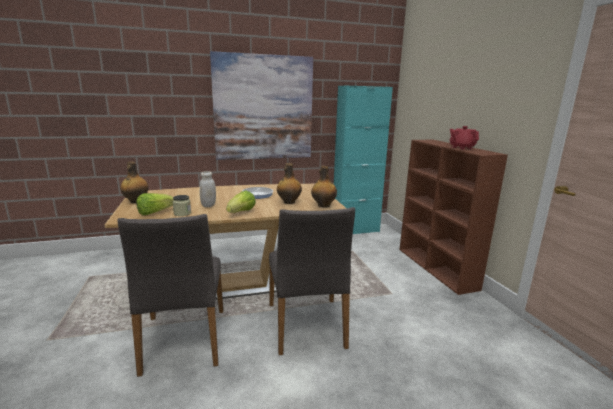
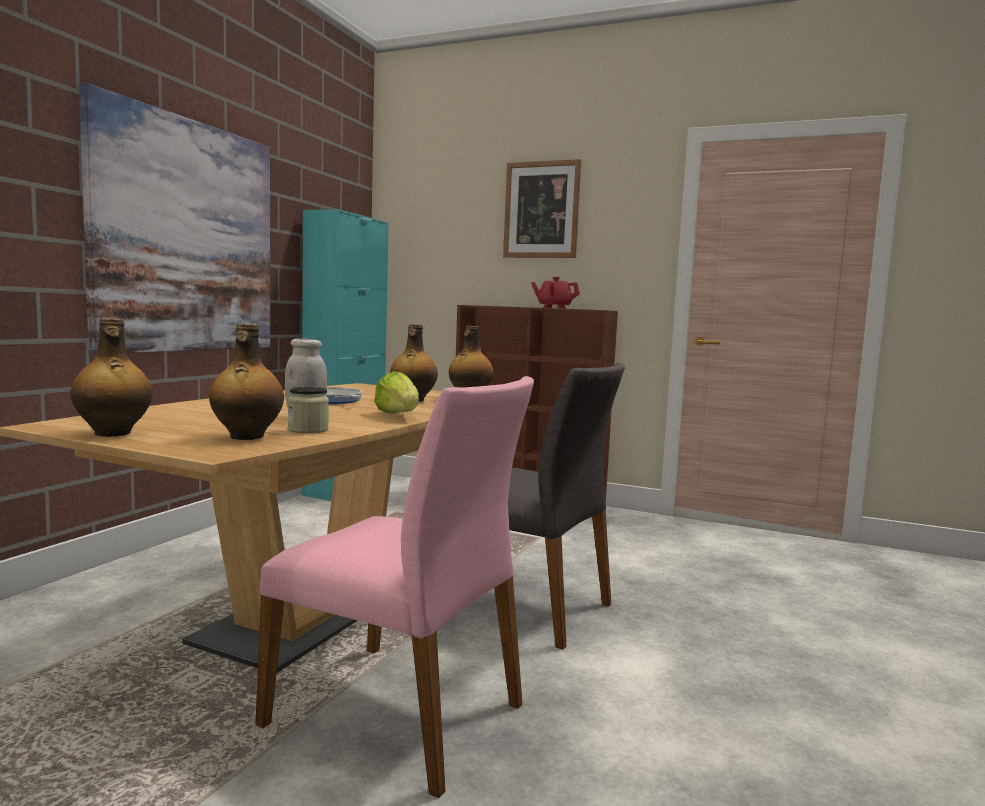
camera: 50 degrees left, 10 degrees down
grey chair [118,214,223,377] -> pink chair [255,376,534,798]
lettuce [136,193,174,215] -> bottle [209,323,284,440]
none -> picture [503,159,581,258]

